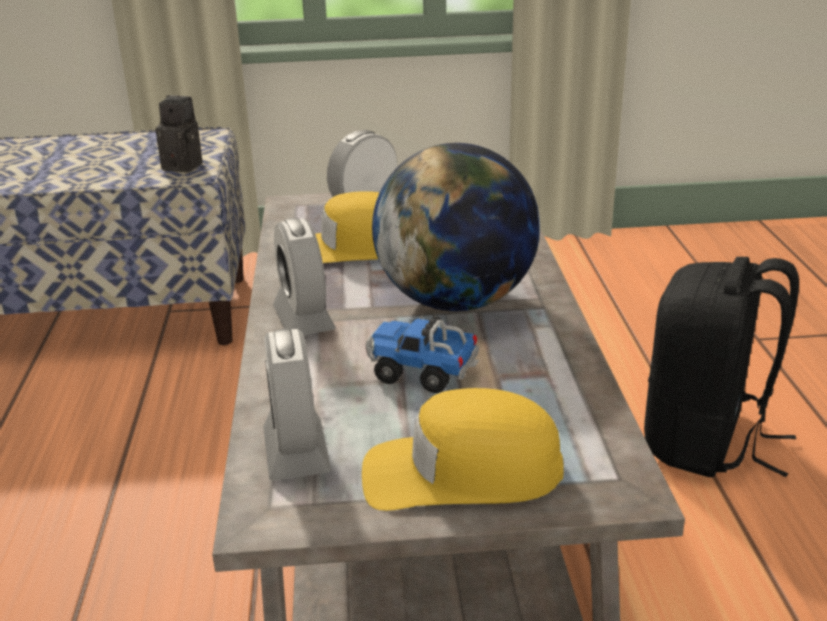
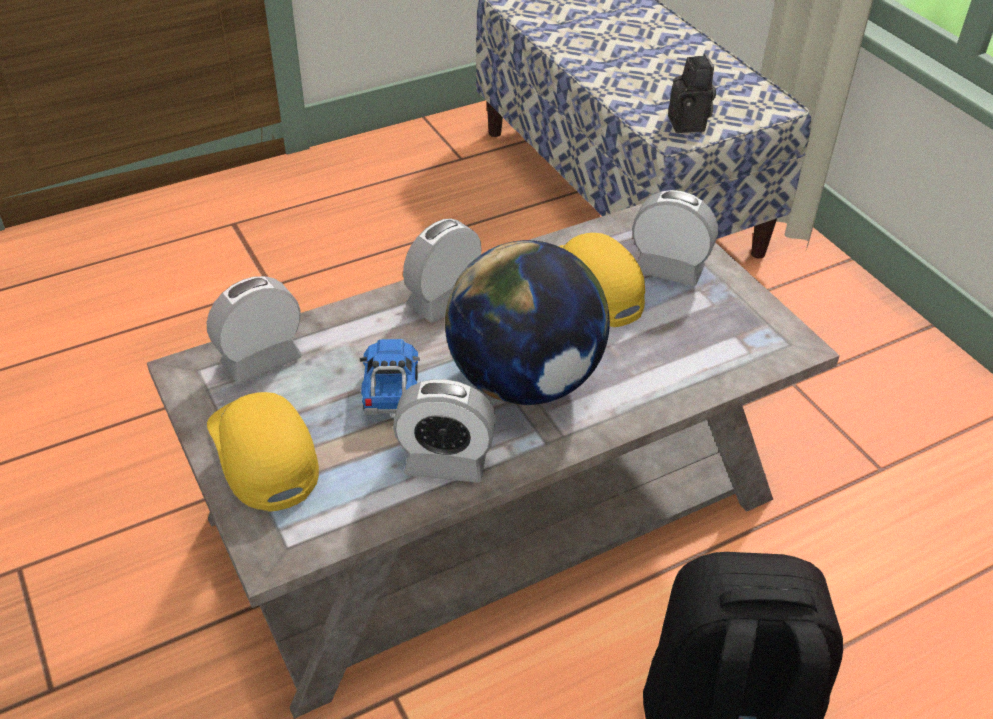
camera: 65 degrees right, 15 degrees up
none -> alarm clock [393,379,496,483]

